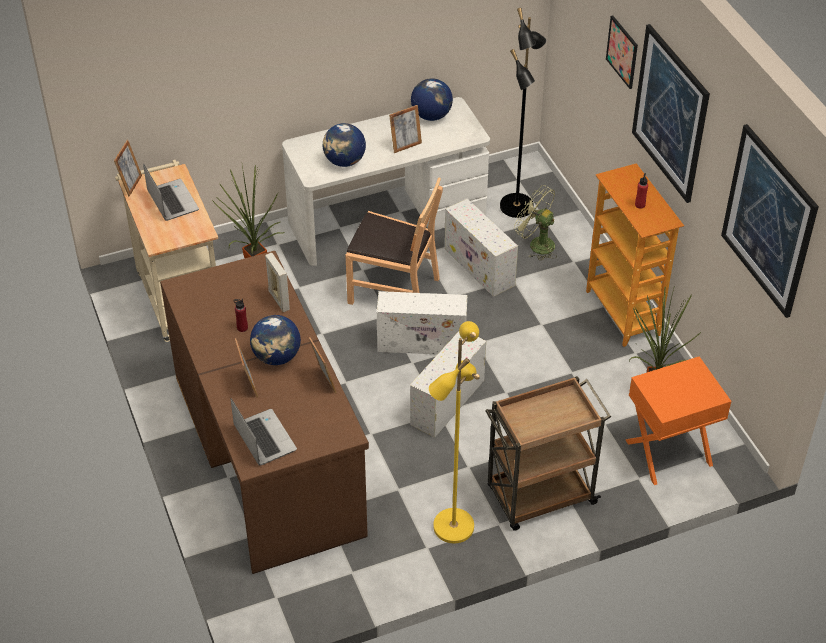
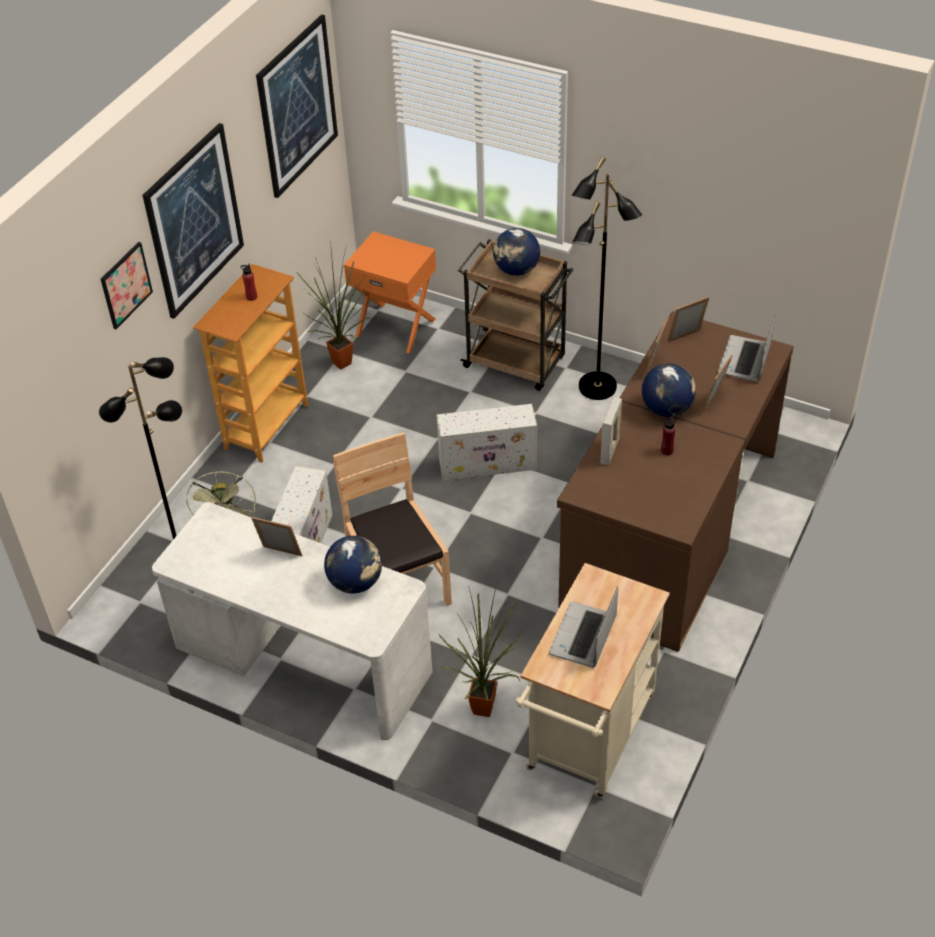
camera: 130 degrees left, 0 degrees up
picture frame [114,140,142,196] -> picture frame moved to [667,297,709,342]
white storage box [377,291,467,354] -> none
globe [411,78,453,121] -> globe moved to [493,228,540,276]
yellow floor lamp [429,321,480,543] -> black floor lamp [571,157,642,400]

